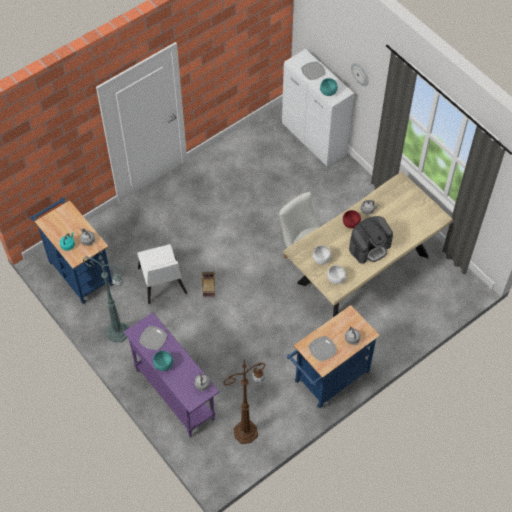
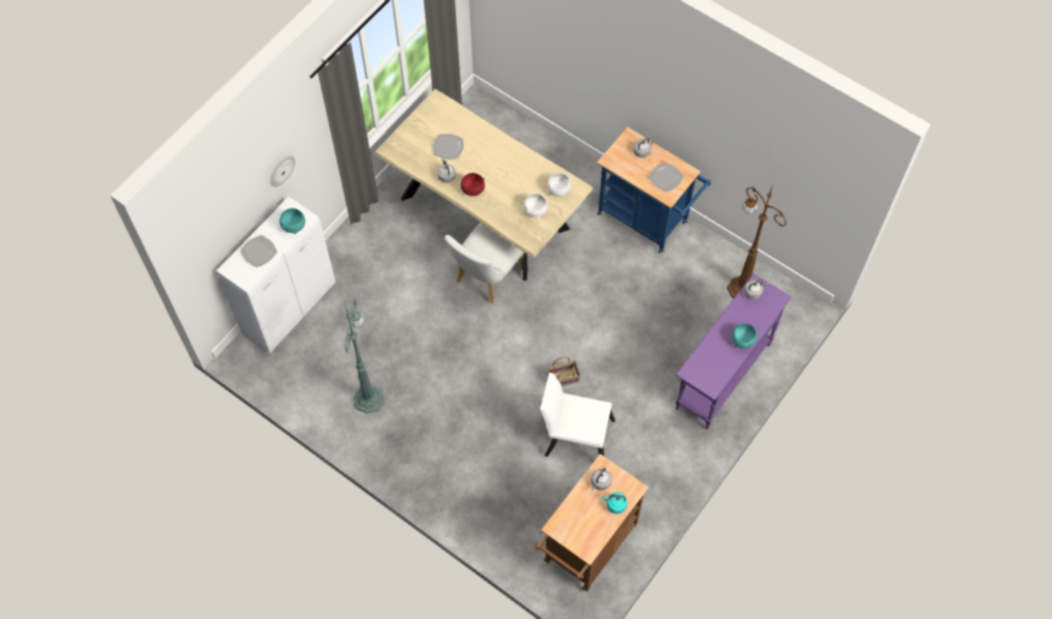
camera: 105 degrees left, 5 degrees up
blue cart [30,198,114,304] -> brown cart [535,454,649,592]
green floor lamp [83,248,129,342] -> green floor lamp moved to [345,300,384,413]
white chair [137,244,187,304] -> white chair turned 135 degrees counterclockwise [540,372,615,457]
plate [139,326,167,350] -> plate moved to [433,134,464,159]
coffee machine [349,216,393,264] -> none

